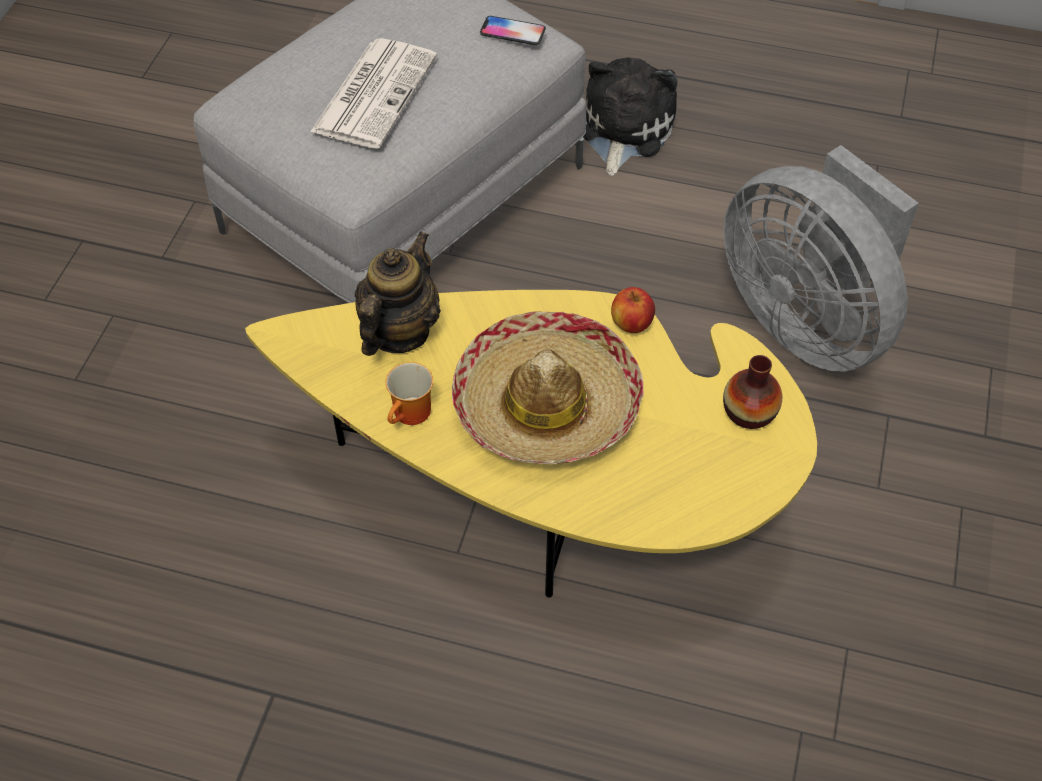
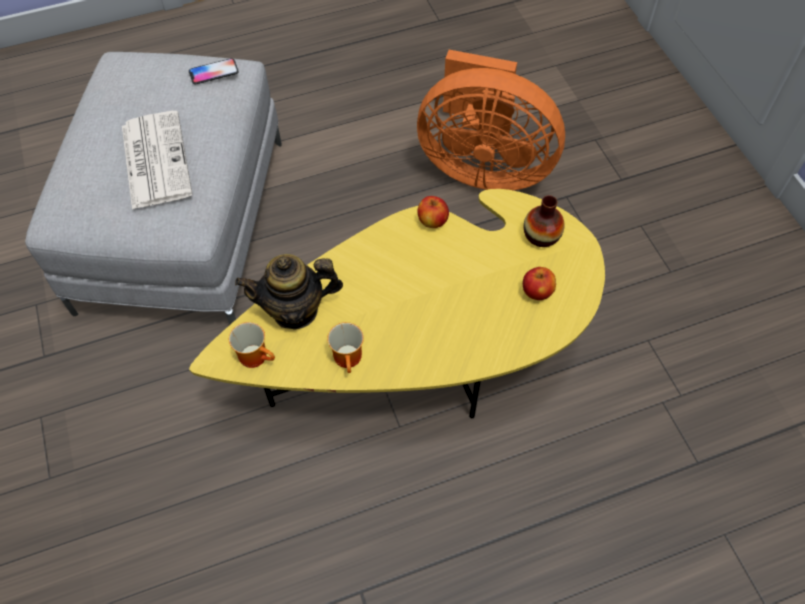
camera: 35 degrees left, 5 degrees up
teapot [355,231,441,356] -> teapot turned 90 degrees counterclockwise [235,254,343,330]
hat [452,311,644,464] -> none
plush toy [583,57,677,176] -> none
grey fan [723,145,919,372] -> orange fan [417,50,565,190]
none -> mug [229,322,275,368]
none -> apple [523,267,556,300]

